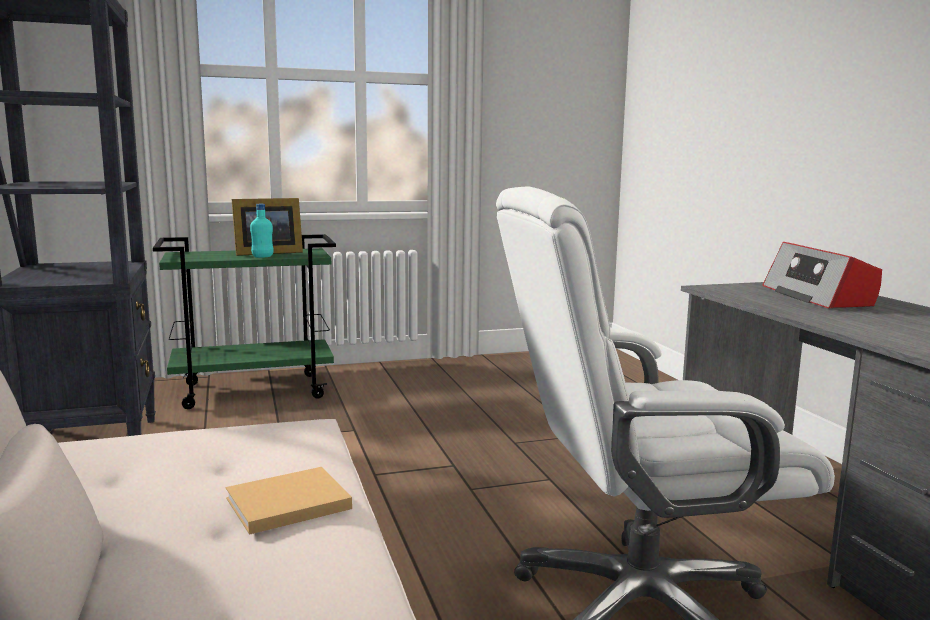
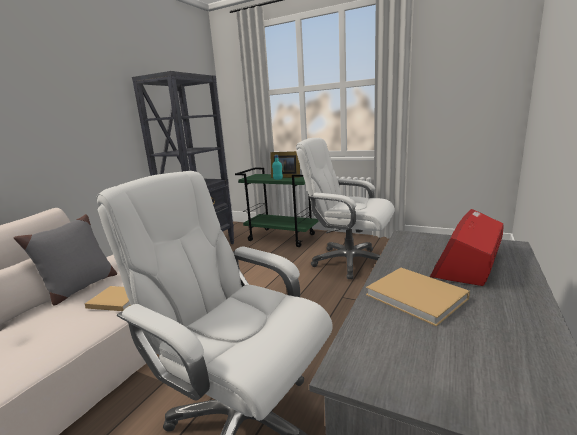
camera: 45 degrees right, 5 degrees up
none -> grey pillow [13,214,117,306]
none -> white office chair [296,138,395,279]
none -> beige book [366,268,470,327]

